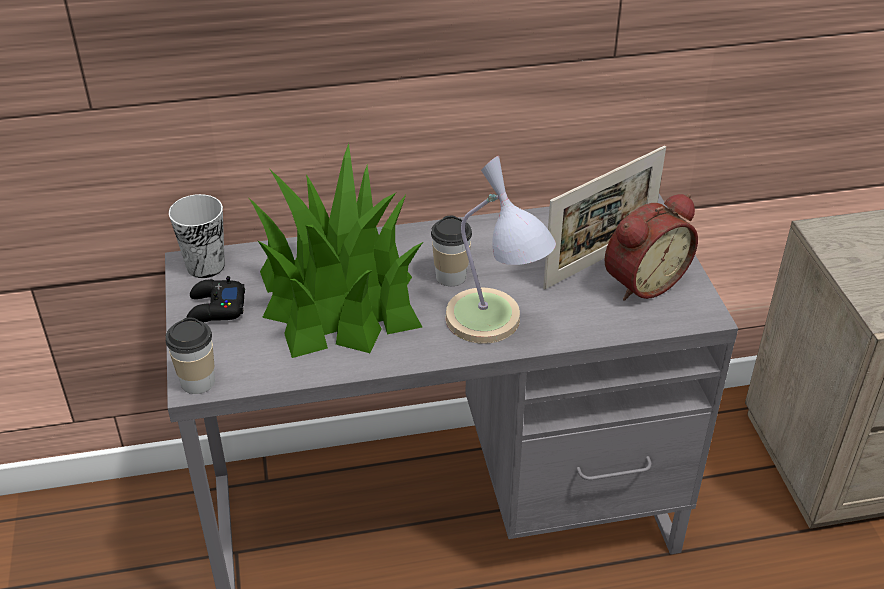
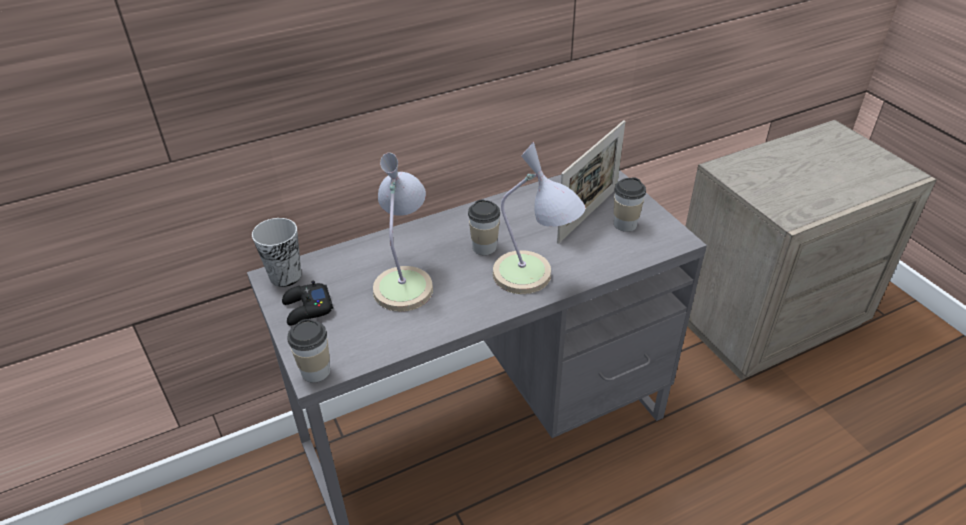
camera: 15 degrees left, 0 degrees up
potted plant [249,143,423,358] -> table lamp [373,153,433,312]
alarm clock [604,194,698,301] -> cup [614,177,646,232]

